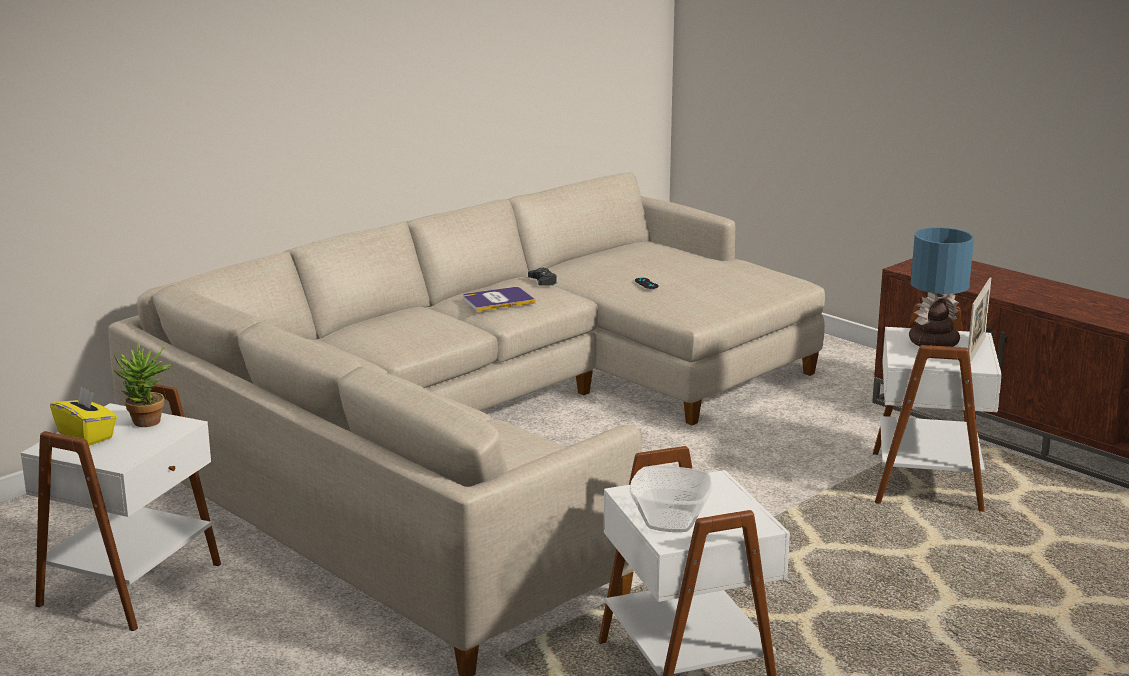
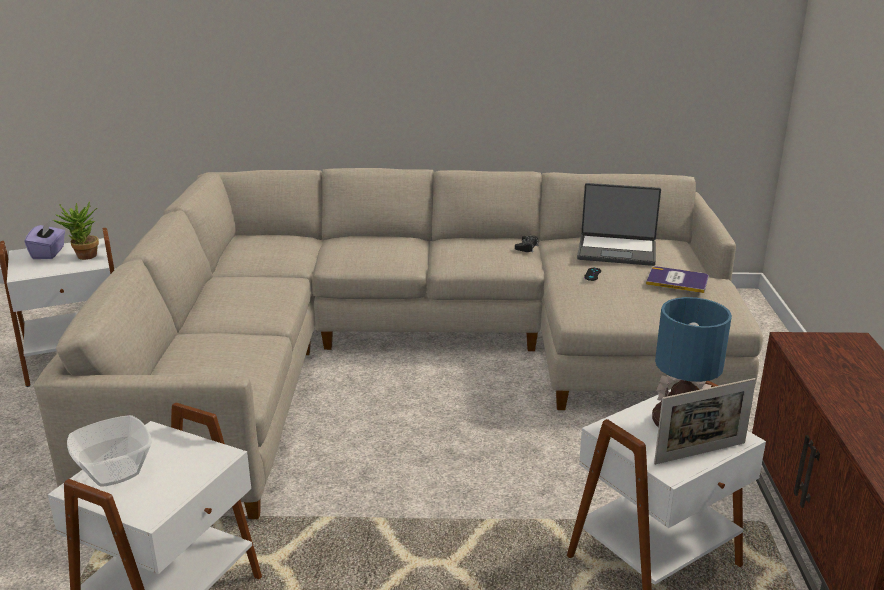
camera: 45 degrees right, 5 degrees up
yellow tissue box [50,386,117,446] -> purple tissue box [25,220,65,259]
book [463,287,536,312] -> book moved to [646,266,709,293]
none -> laptop [577,183,661,266]

